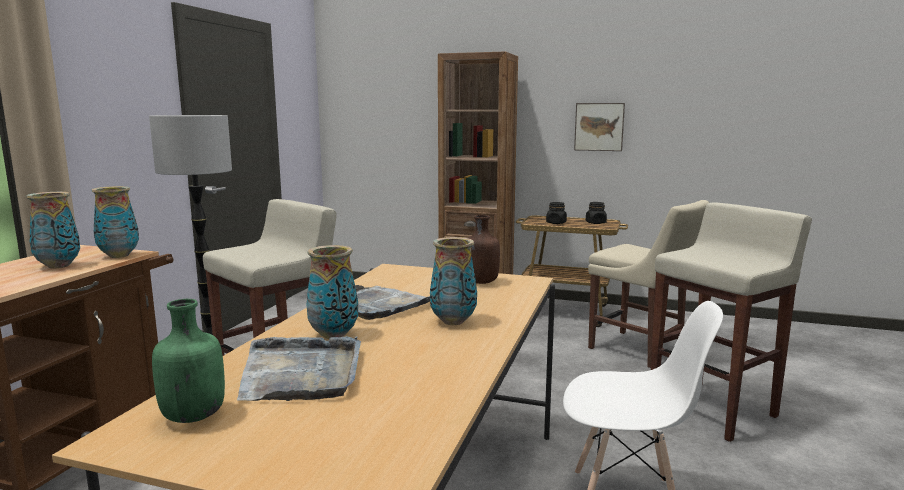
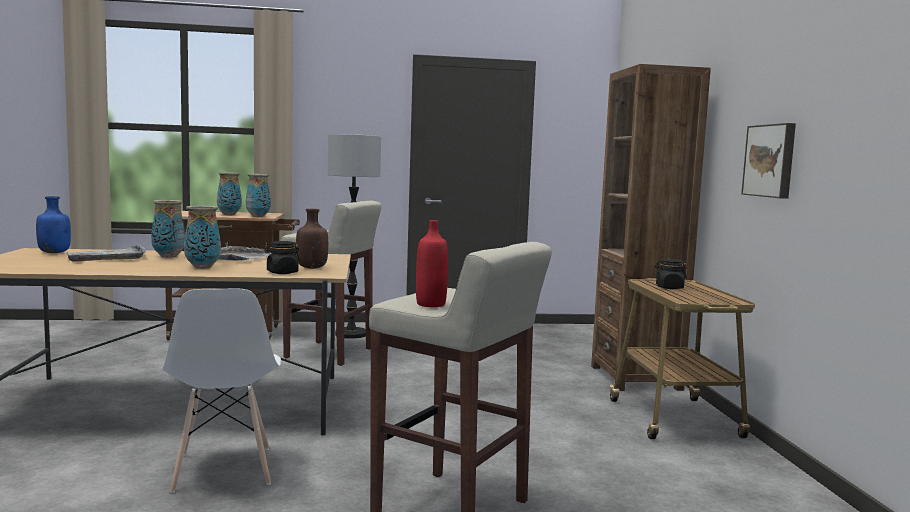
camera: 65 degrees right, 5 degrees down
green bottle [152,299,225,423] -> blue bottle [36,196,71,253]
black jar [586,202,607,224] -> black jar moved to [265,241,300,274]
beige chair [588,200,709,368] -> none
none -> red bottle [416,220,448,307]

